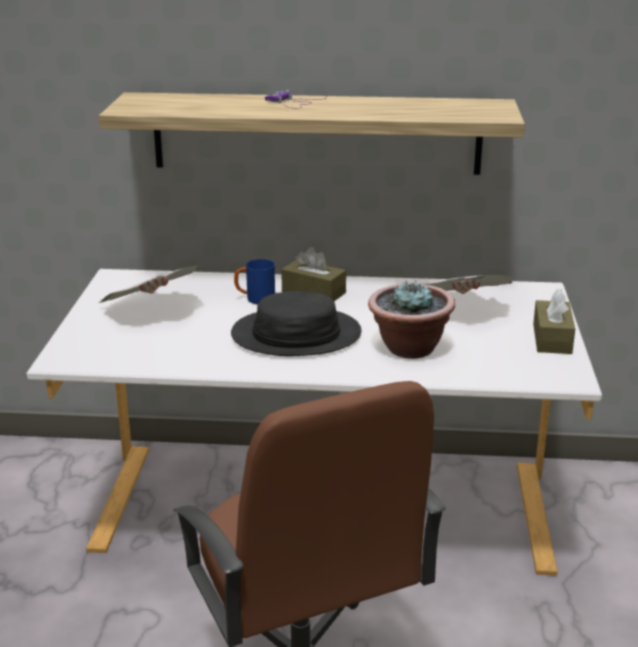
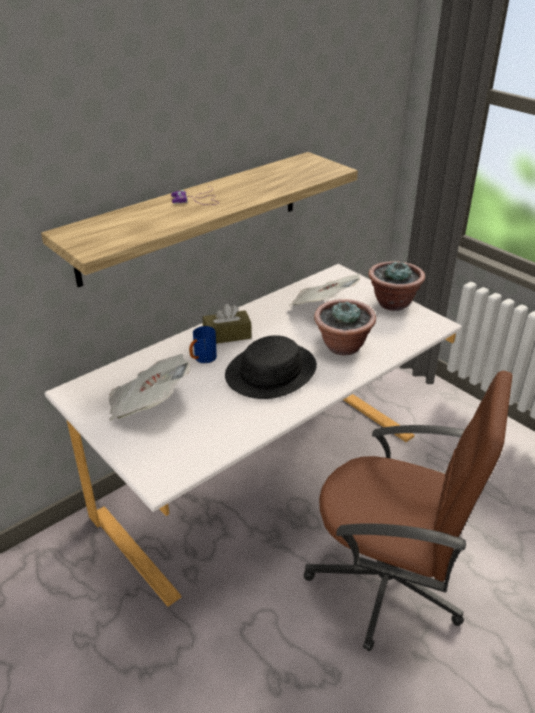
camera: 45 degrees left, 10 degrees up
brown tissue box [533,289,575,354] -> potted plant [368,260,425,311]

